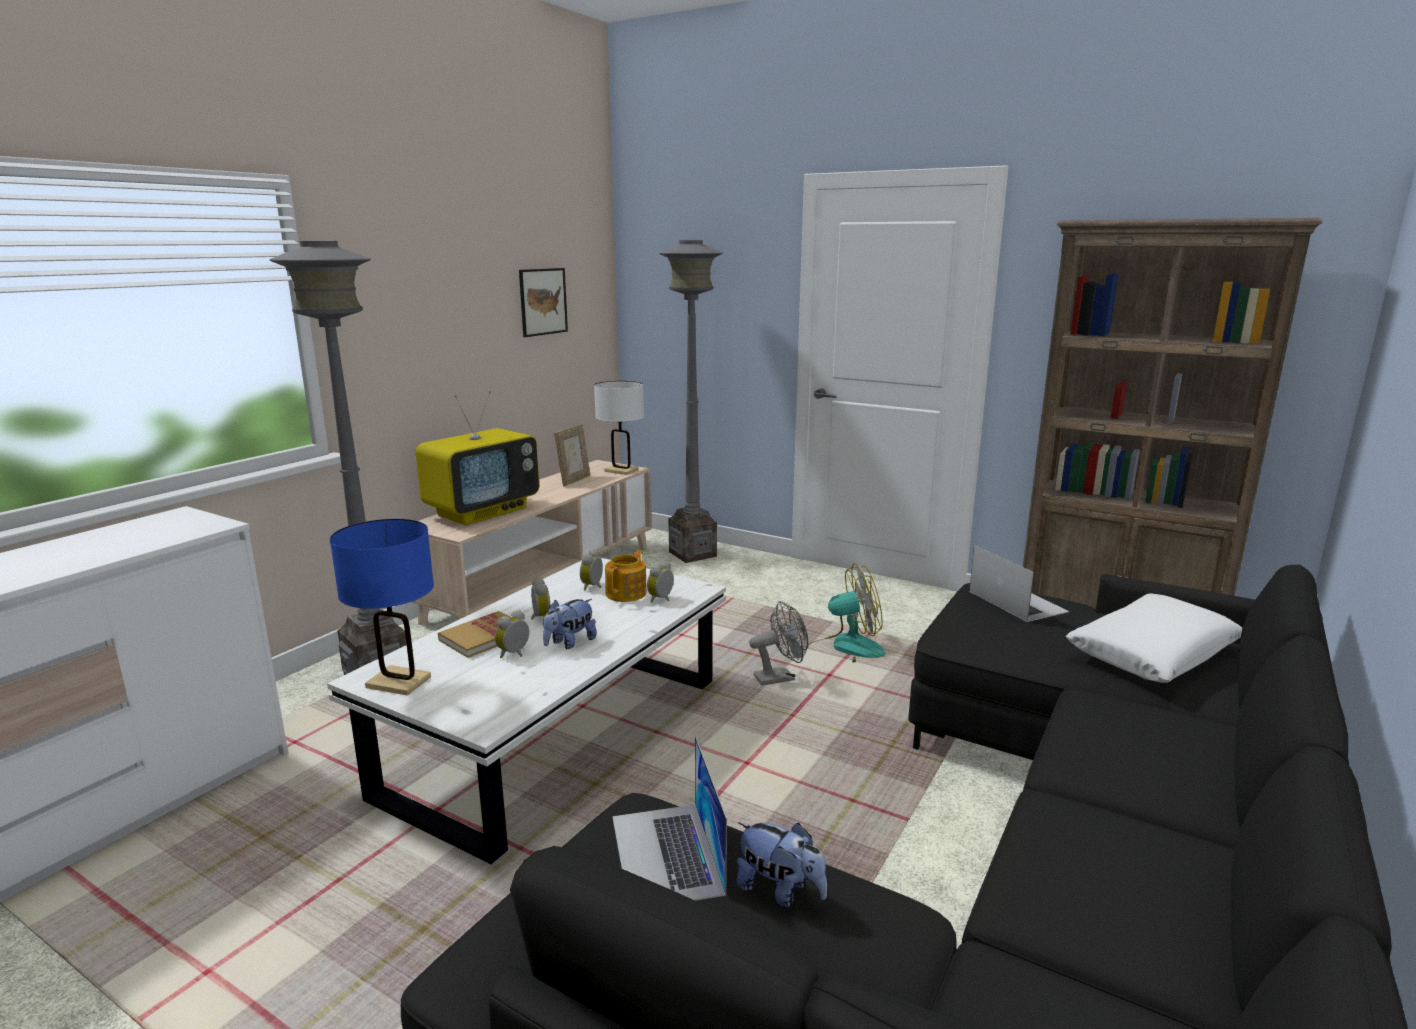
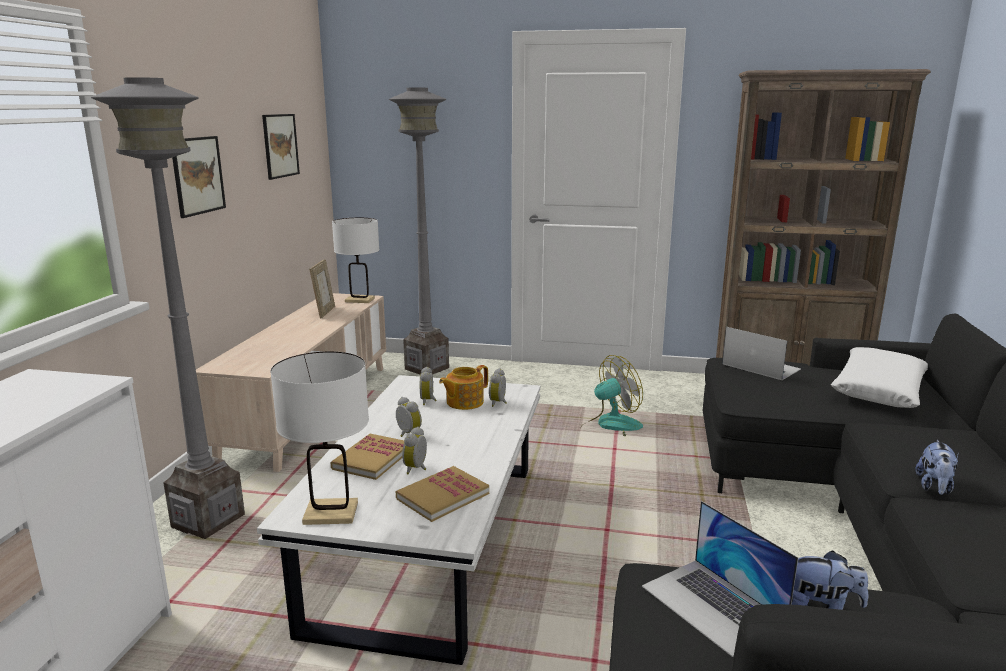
camera: 20 degrees left, 0 degrees up
blue table lamp [330,519,434,696] -> white table lamp [270,351,369,525]
television [416,391,539,525] -> none
plush toy [543,599,597,649] -> plush toy moved to [915,440,959,495]
teapot [605,550,647,602] -> teapot turned 135 degrees counterclockwise [439,365,488,410]
grey fan [749,601,808,685] -> none
none -> picture [172,136,226,218]
none -> book [396,466,489,522]

